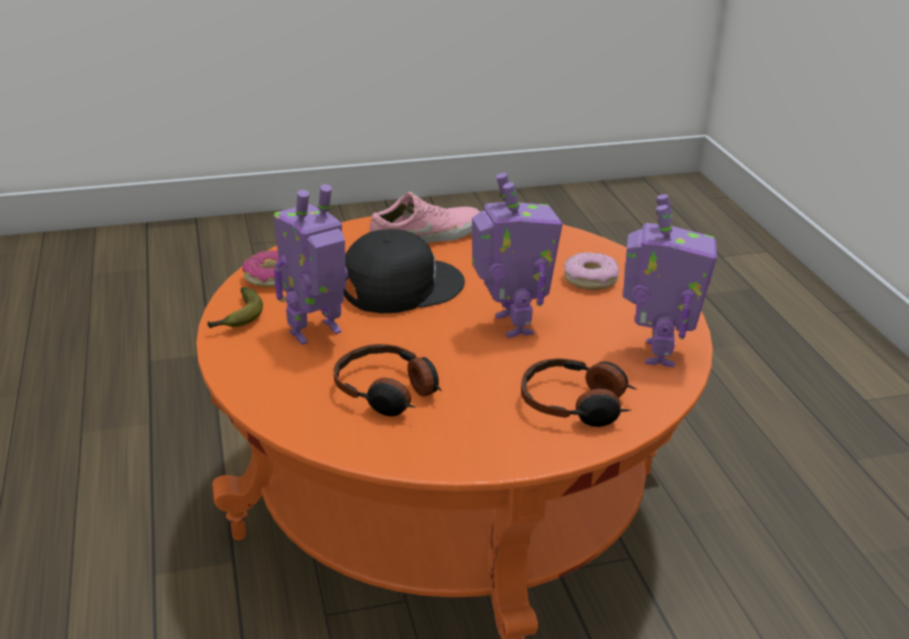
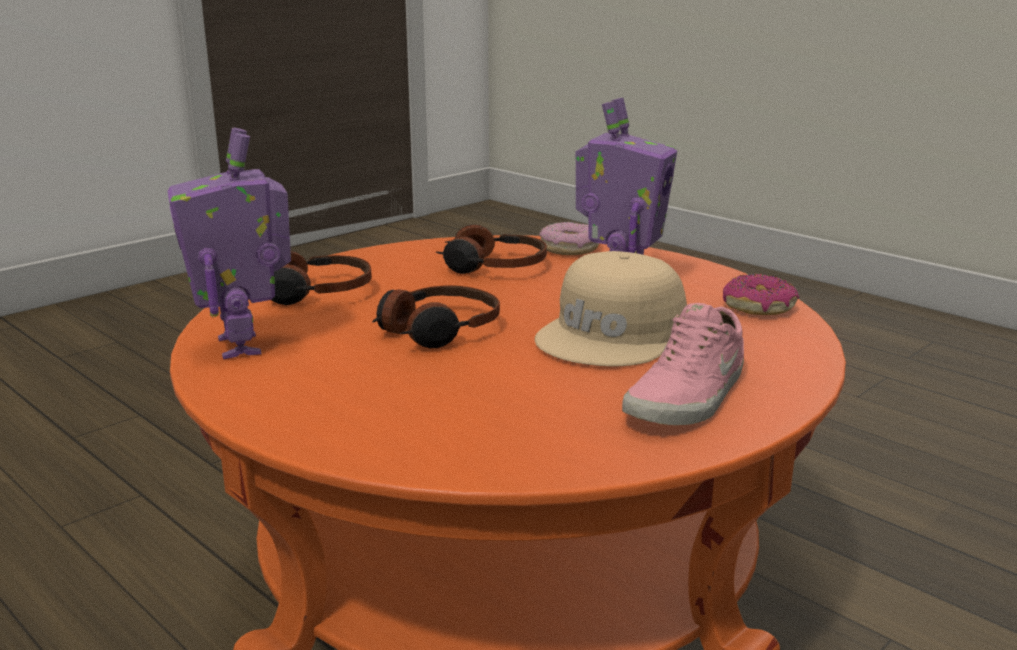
camera: 150 degrees right, 10 degrees down
banana [208,287,263,328] -> none
black cap [343,229,465,313] -> beige cap [535,251,687,366]
toy robot [472,173,563,338] -> headphones [372,285,500,348]
donut [564,252,619,290] -> donut moved to [539,222,599,255]

